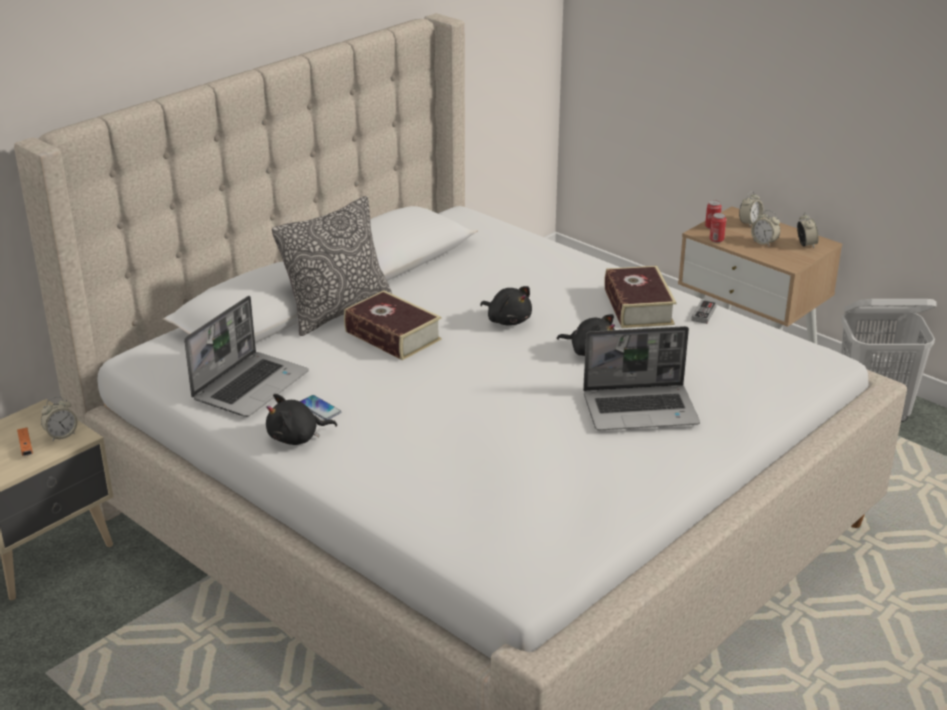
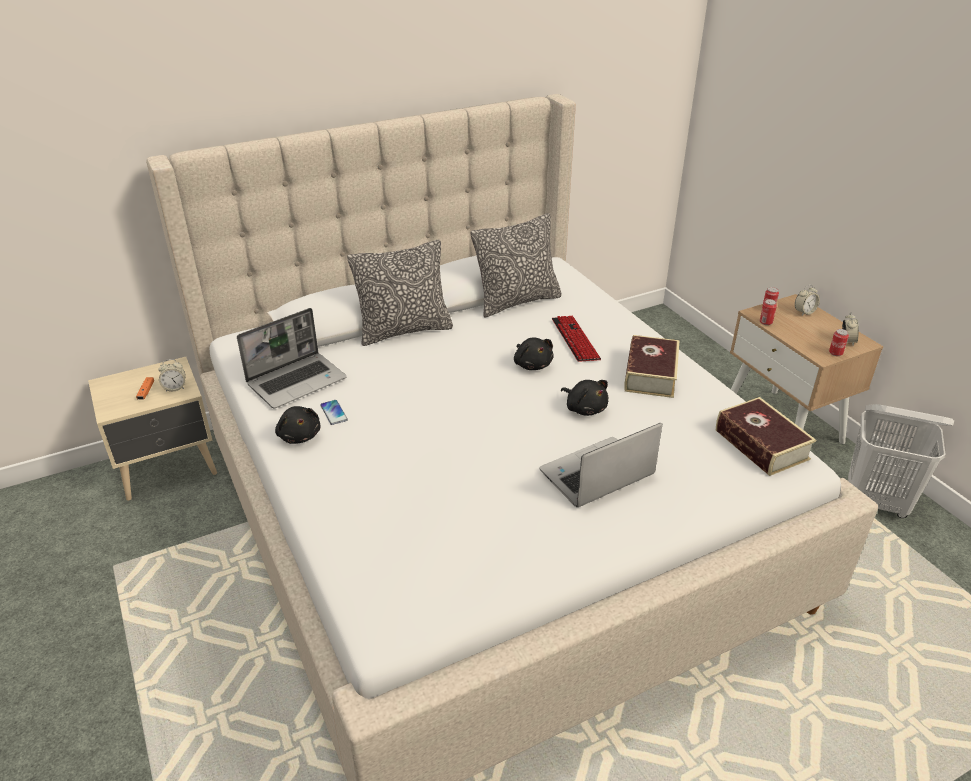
camera: 20 degrees right, 5 degrees up
black plush toy [266,394,337,445] -> black plush toy turned 120 degrees counterclockwise [275,406,321,444]
book [344,290,442,360] -> book moved to [716,397,816,476]
laptop [583,326,700,430] -> laptop turned 135 degrees clockwise [539,423,662,507]
game controller [691,300,717,324] -> none
alarm clock [751,210,780,246] -> none
none -> pillow [471,213,562,317]
none -> keyboard [552,316,601,362]
none -> can [829,329,849,356]

